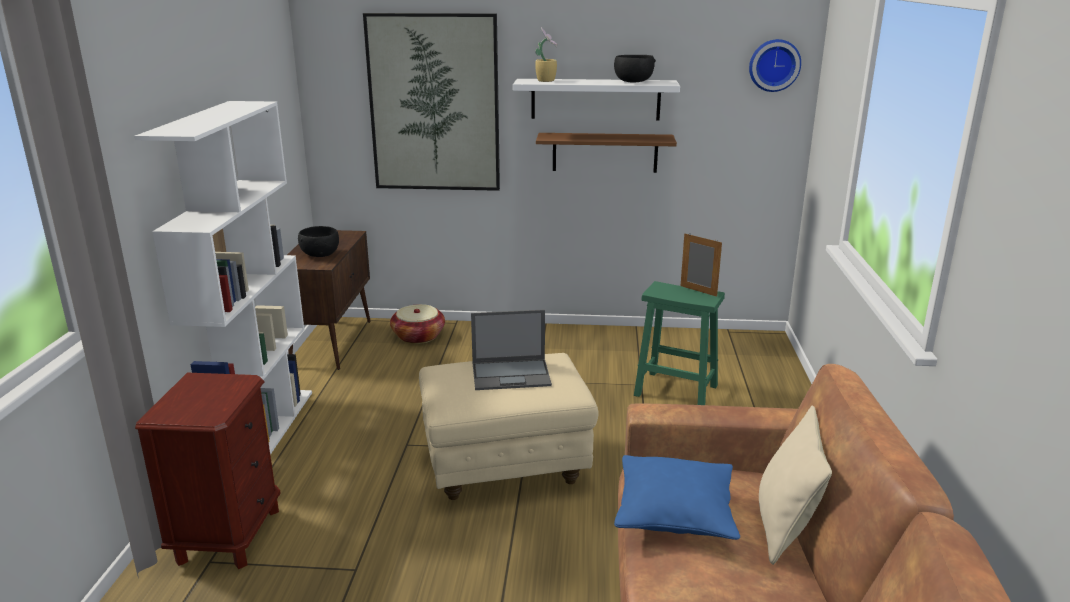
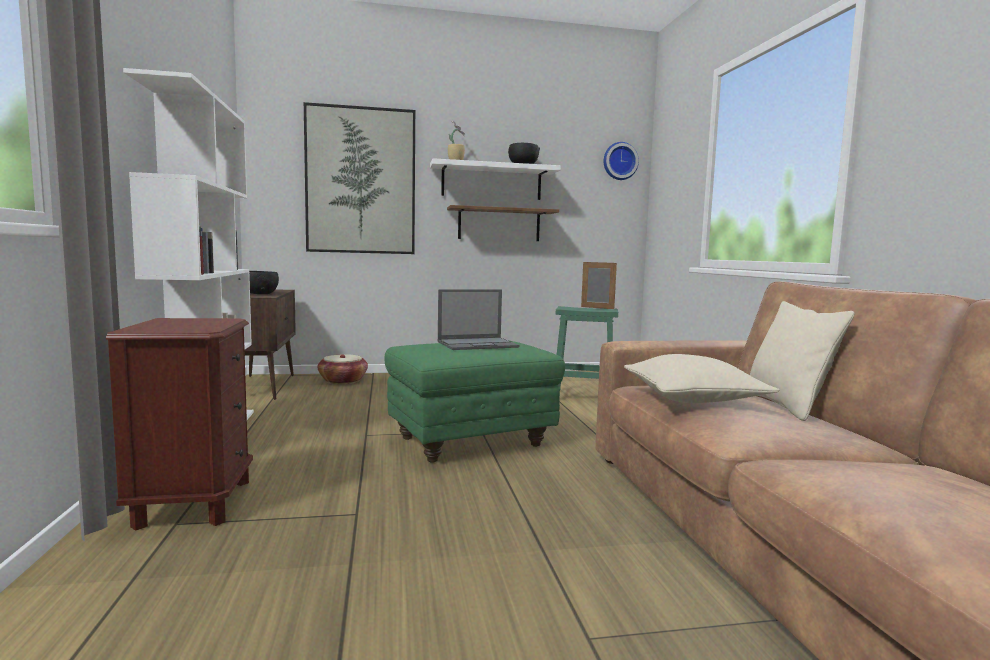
camera: 15 degrees left, 15 degrees down
beige ottoman [419,353,599,500] -> green ottoman [384,341,565,463]
blue pillow [614,455,740,540] -> beige pillow [624,354,780,403]

